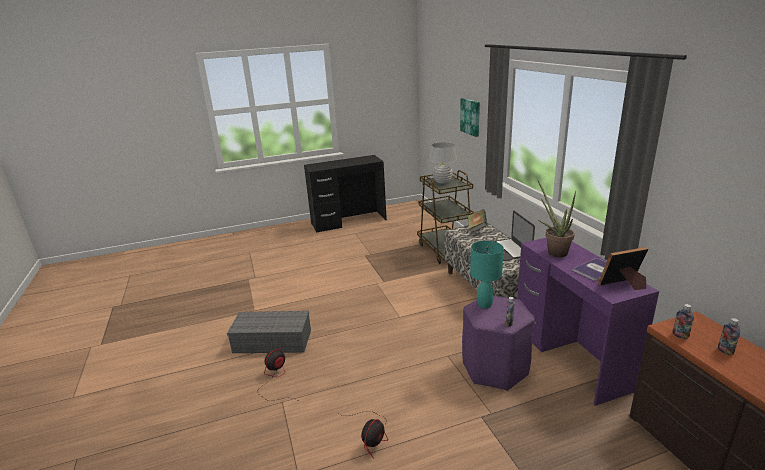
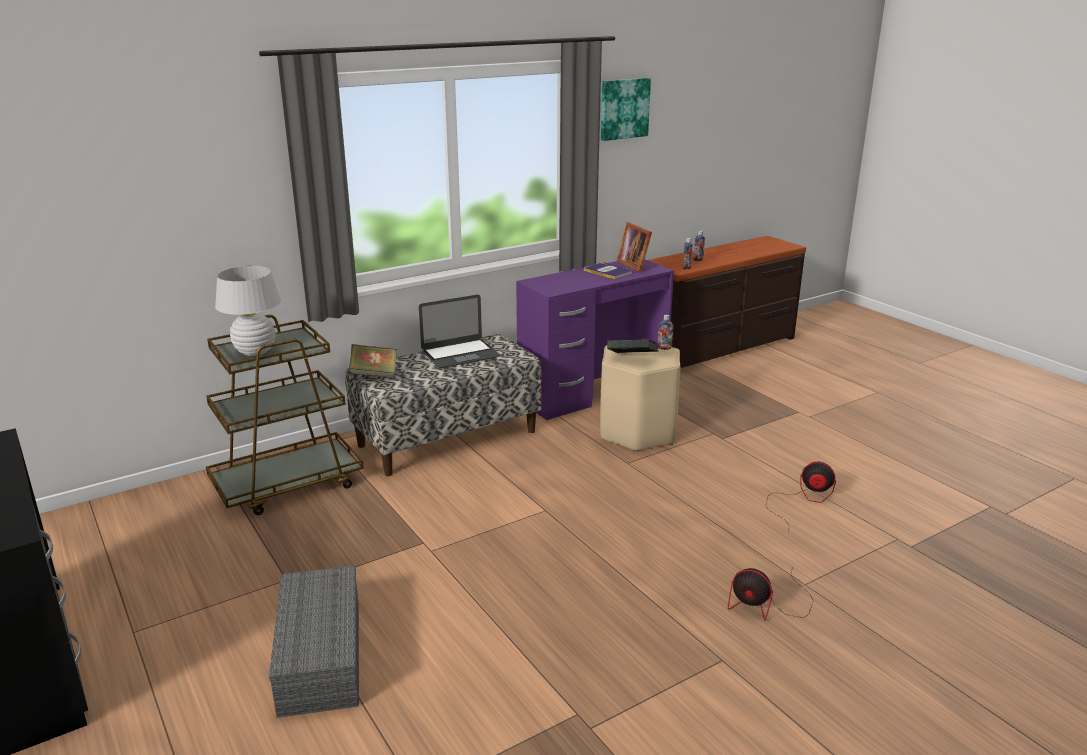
camera: 105 degrees left, 0 degrees up
grey storage box [227,311,311,353] -> grey storage box moved to [269,566,359,718]
picture [460,98,480,137] -> picture moved to [601,78,651,141]
purple stool [462,296,535,391] -> beige stool [600,345,681,452]
turquoise table lamp [470,241,504,309] -> book [607,340,658,353]
potted plant [538,180,576,257] -> none

